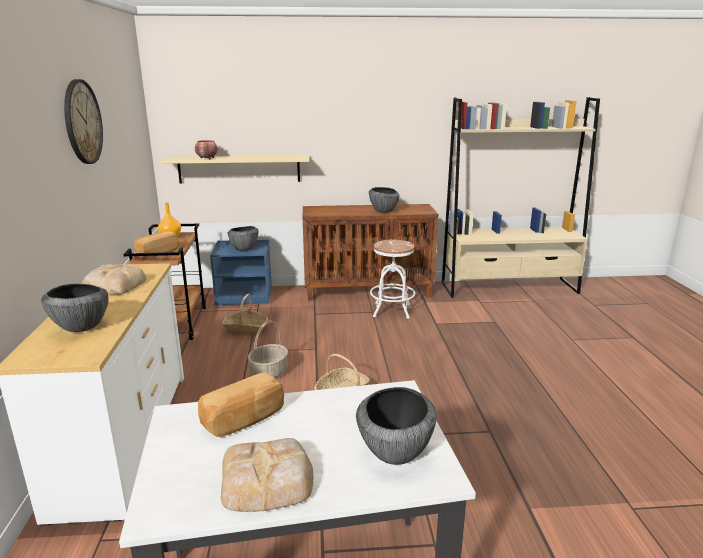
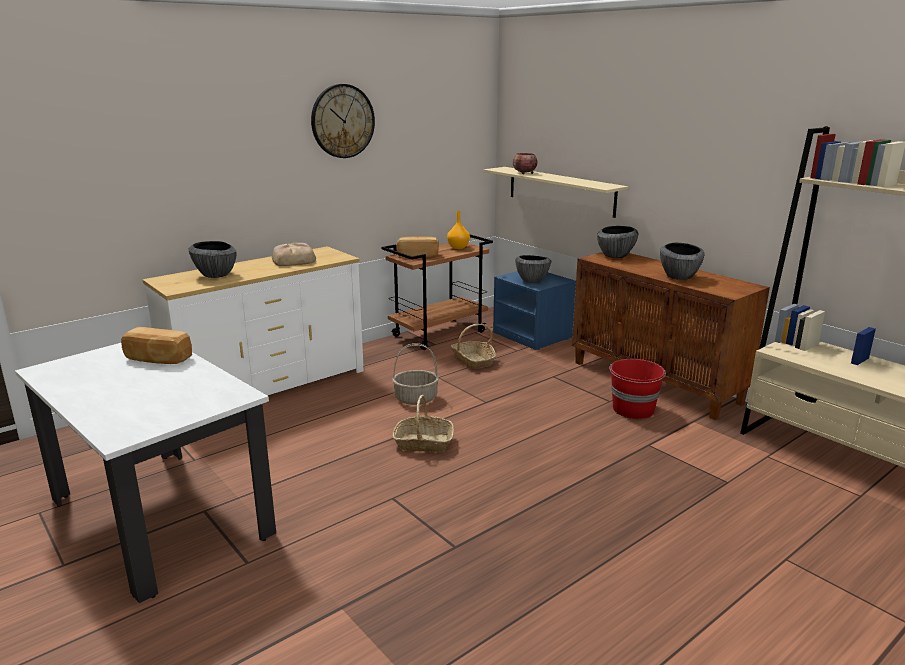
camera: 55 degrees right, 0 degrees up
bread [221,438,313,512] -> none
bowl [356,387,437,465] -> bowl moved to [597,226,639,258]
white stool [370,240,415,319] -> red bucket [609,359,666,419]

